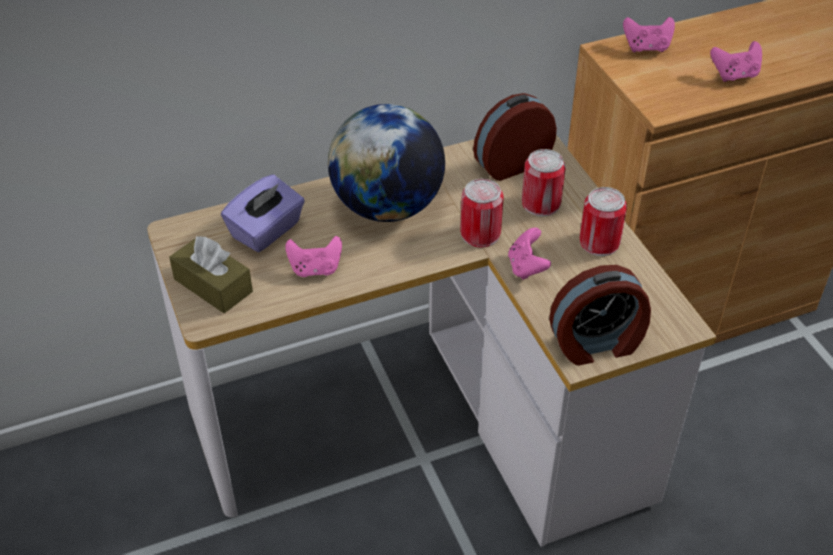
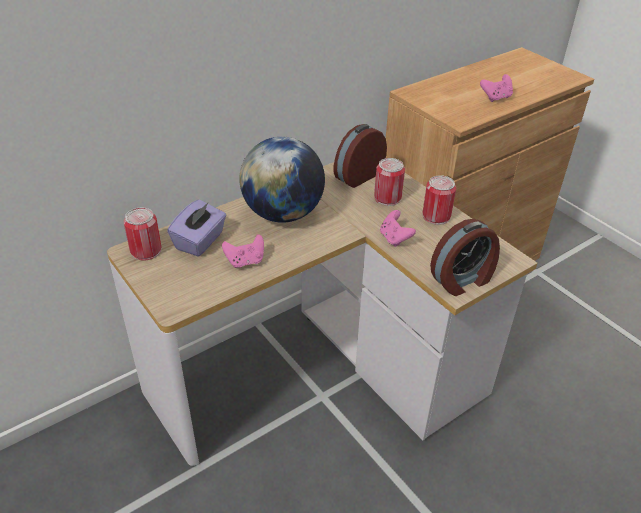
camera: 15 degrees left, 5 degrees down
brown tissue box [169,236,253,313] -> none
can [460,179,504,248] -> can moved to [124,208,161,260]
pink game controller [623,17,675,52] -> none

